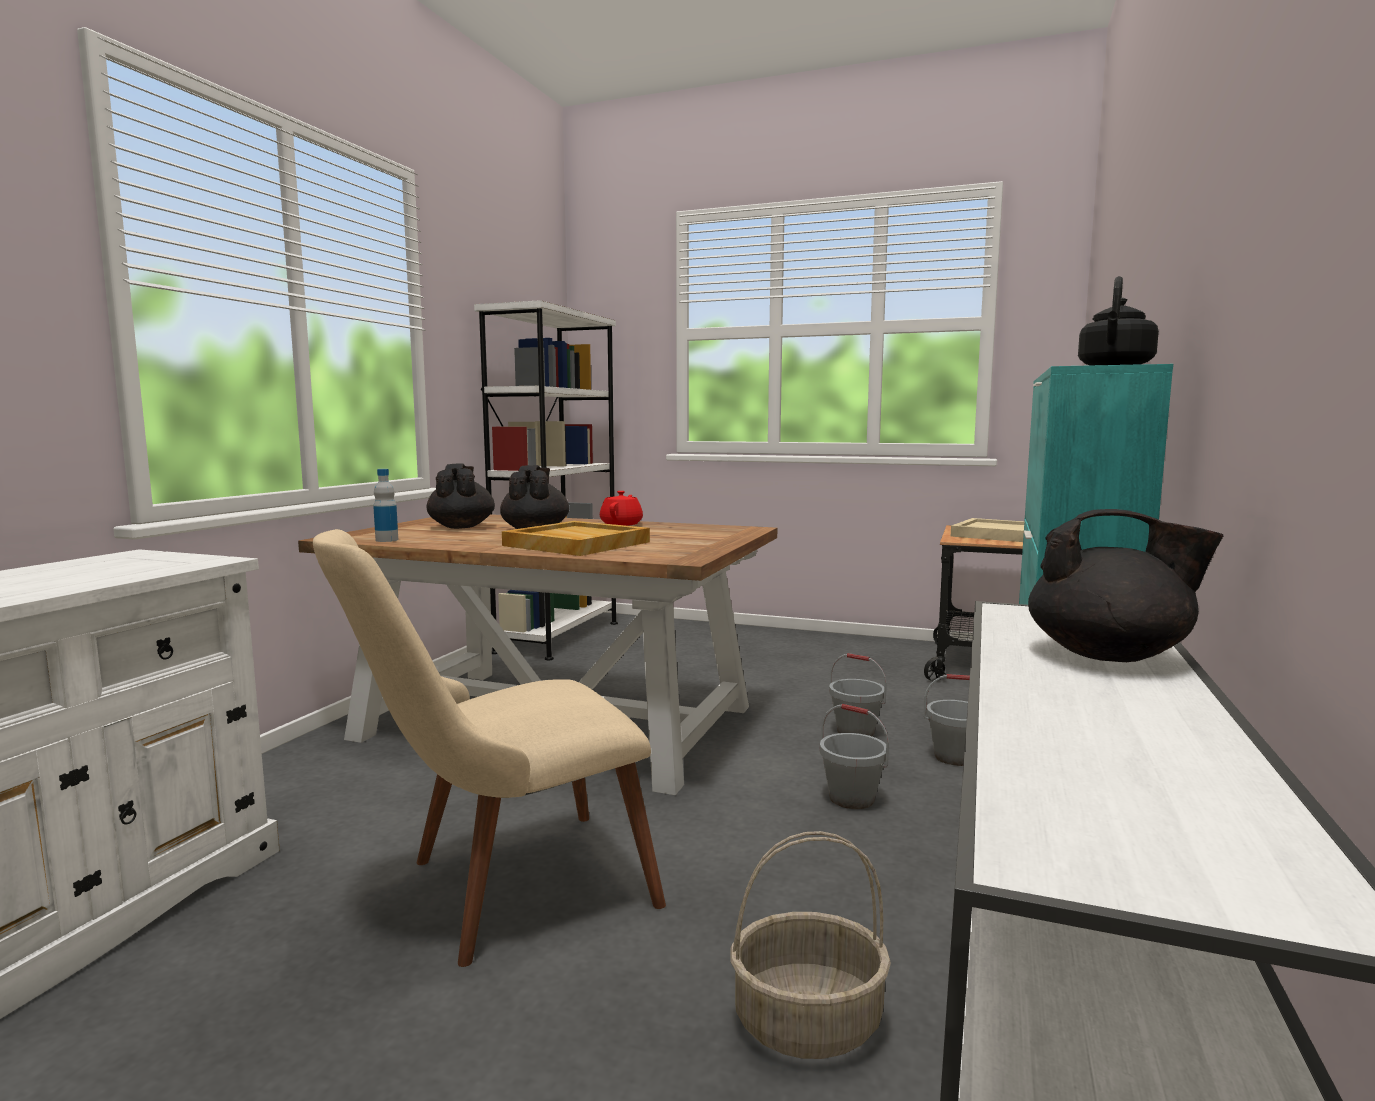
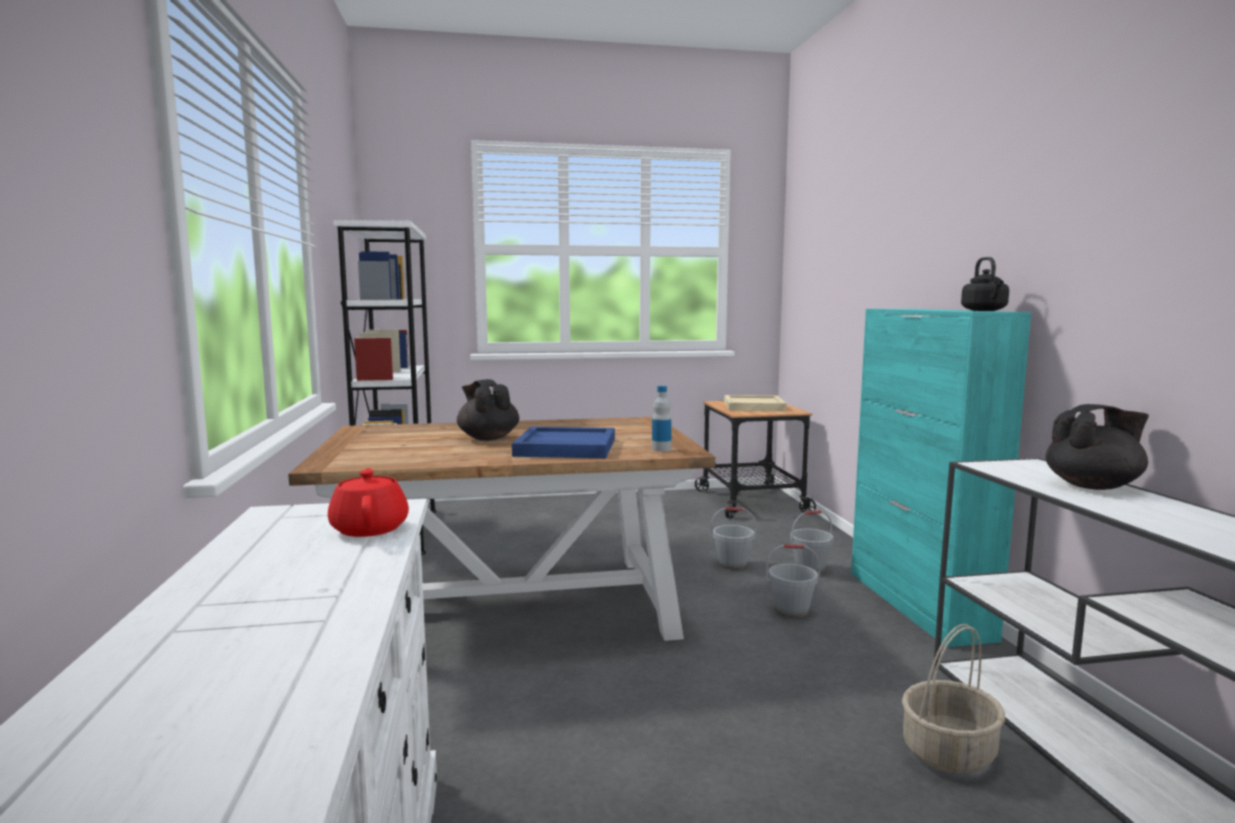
camera: 30 degrees left, 0 degrees up
beige chair [313,529,666,967] -> none
bottle [373,469,398,542] -> bottle moved to [652,385,672,452]
black teapot [427,464,495,529] -> none
beige tray [502,521,650,556] -> blue tray [512,427,615,458]
red teapot [600,491,643,526] -> red teapot moved to [328,468,409,537]

